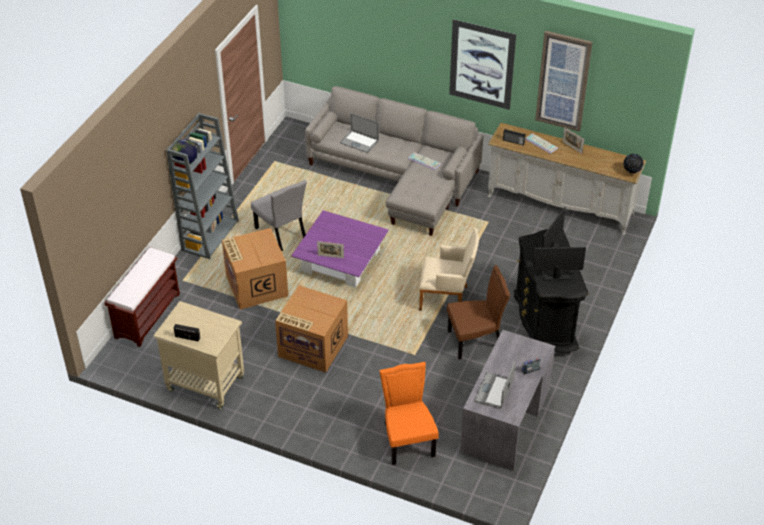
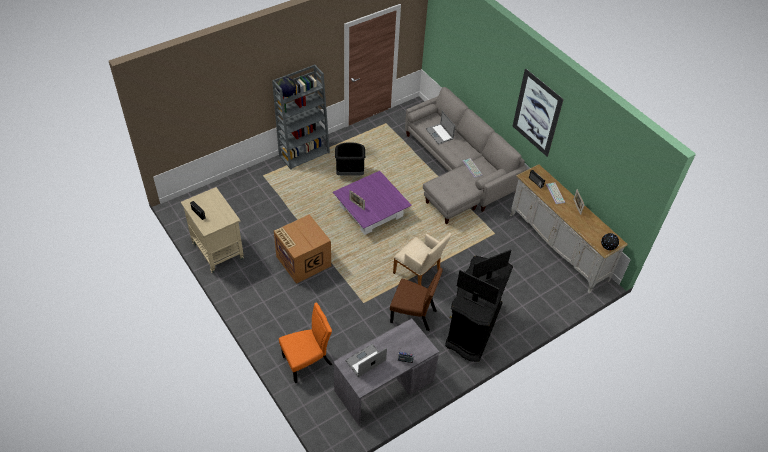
camera: 30 degrees right, 5 degrees up
brown bench [104,247,180,347] -> none
cardboard box [222,228,288,309] -> none
grey chair [251,180,307,251] -> black trash can [335,142,365,175]
orange chair [380,362,439,465] -> orange chair turned 45 degrees clockwise [279,303,333,383]
picture [535,31,593,132] -> none

